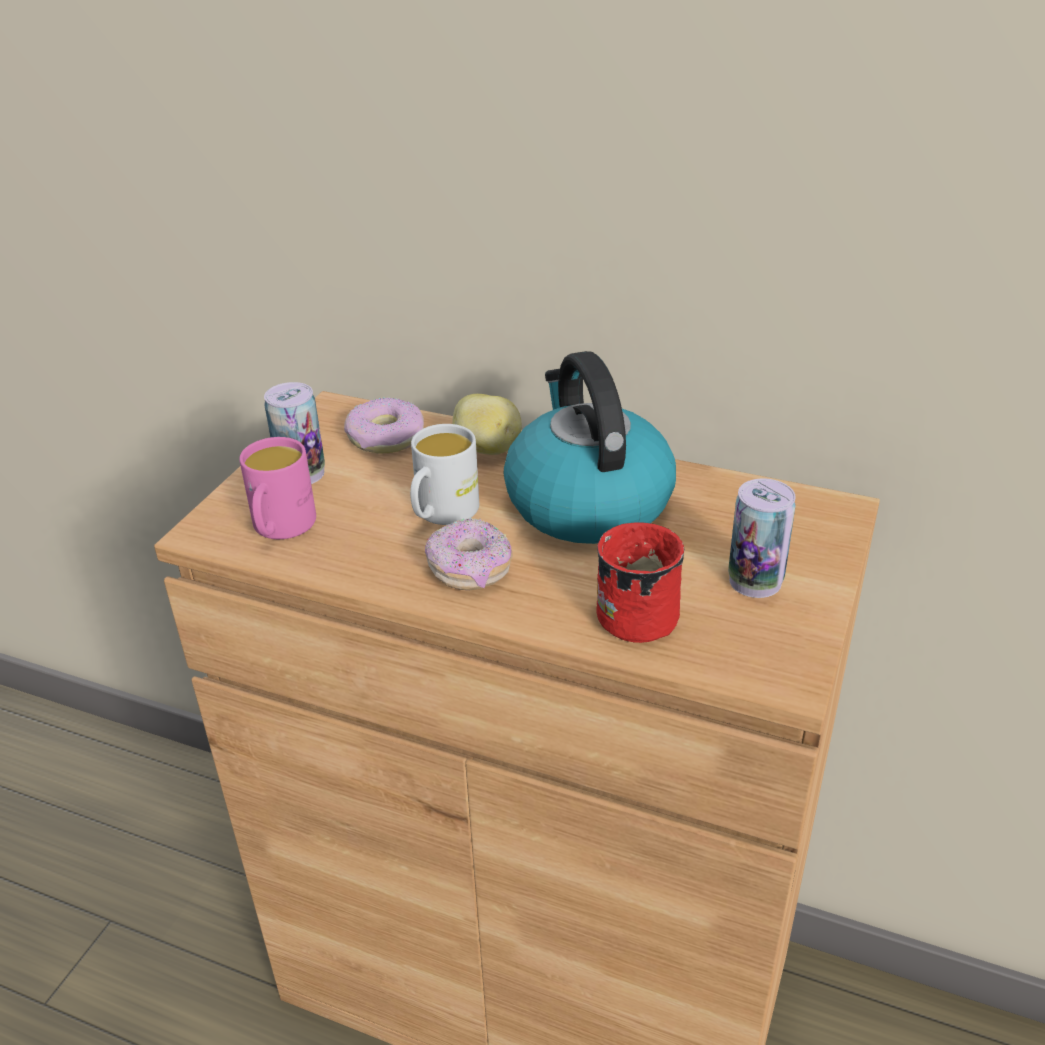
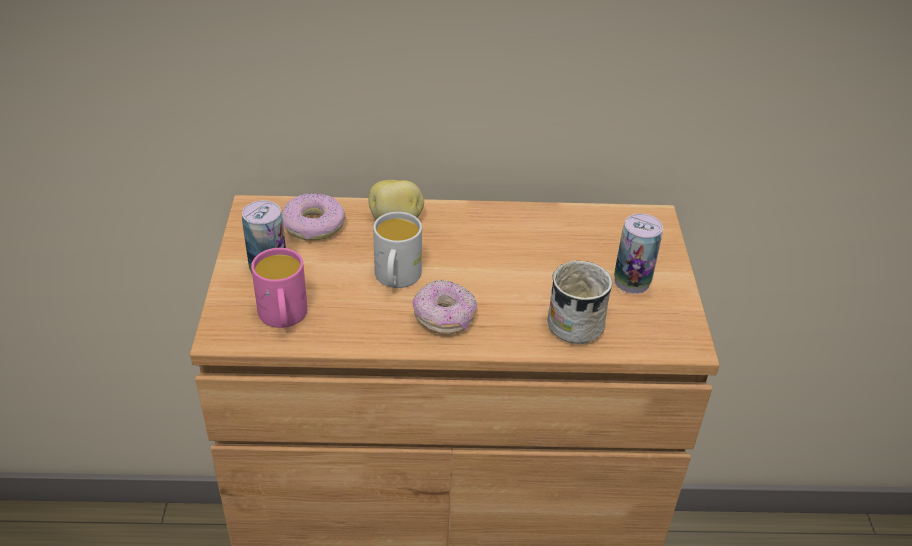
camera: 25 degrees left, 5 degrees up
kettle [504,351,676,544] -> none
red mug [596,522,685,643] -> white mug [548,260,612,344]

